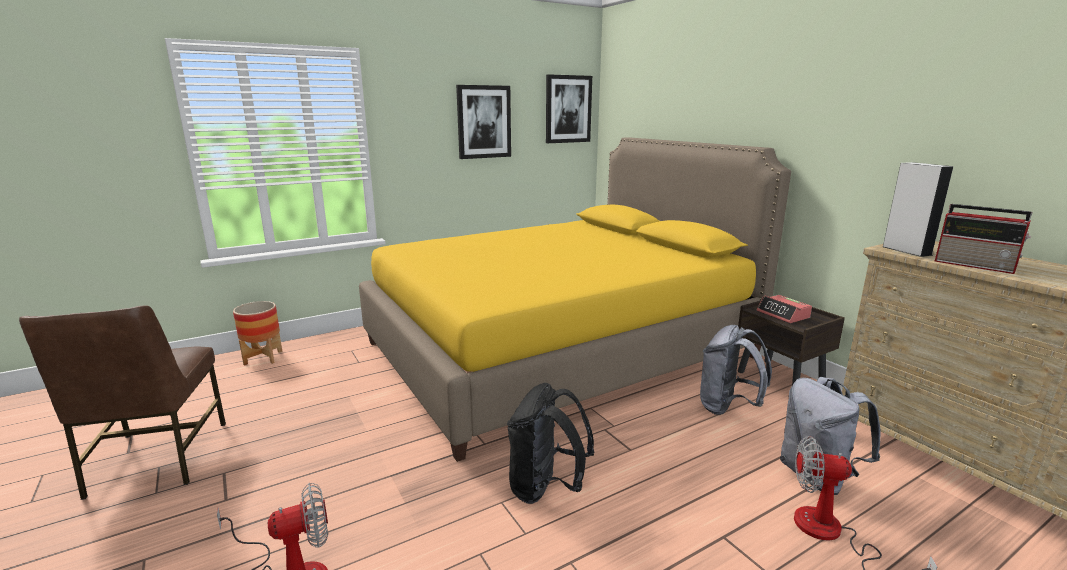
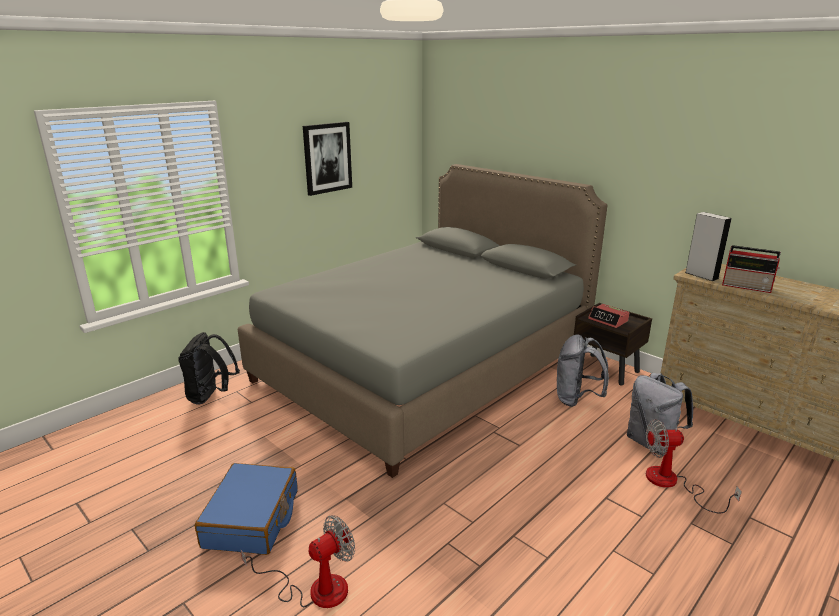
camera: 15 degrees left, 5 degrees up
brown chair [19,306,226,500] -> none
planter [233,301,282,365] -> none
yellow bed [359,137,791,462] -> grey bed [238,164,607,478]
black backpack [507,383,594,504] -> black backpack moved to [178,332,240,405]
picture [546,74,592,143] -> none
none -> blue suitcase [195,463,298,555]

